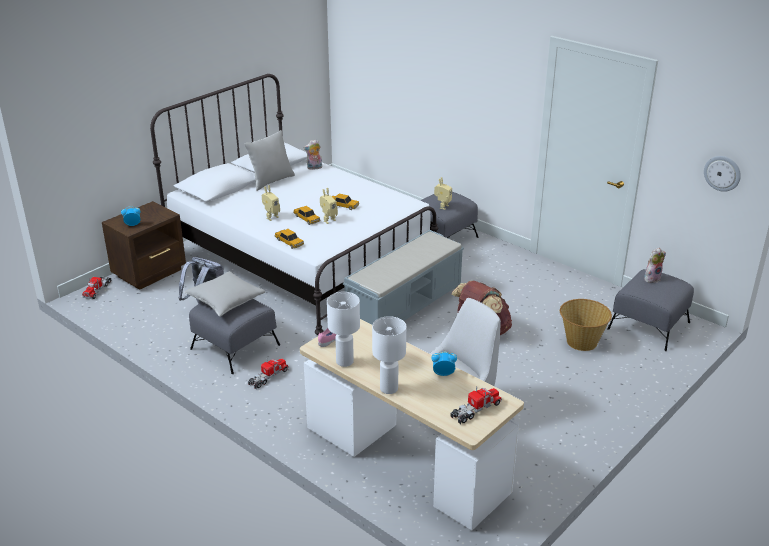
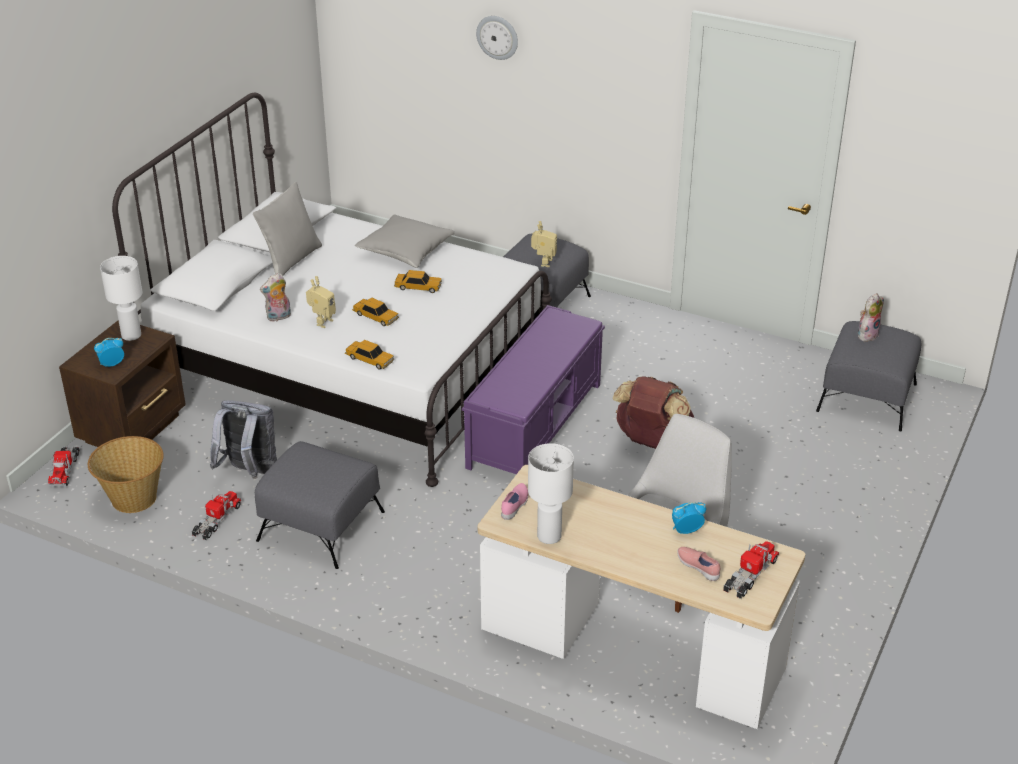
camera: 15 degrees left, 5 degrees up
grey pillow [184,271,266,317] -> grey pillow moved to [355,214,455,268]
toy truck [248,359,289,389] -> toy truck moved to [191,491,242,540]
plush toy [304,140,322,170] -> plush toy moved to [260,273,291,321]
toy robot [320,188,338,224] -> none
grey bench [343,230,464,324] -> purple bench [462,305,605,474]
white table lamp [372,316,406,394] -> white table lamp moved to [100,256,142,341]
basket [560,299,612,351] -> basket moved to [88,436,164,513]
wall clock [704,156,741,192] -> wall clock moved to [476,16,518,60]
none -> pink shoe [677,547,720,581]

